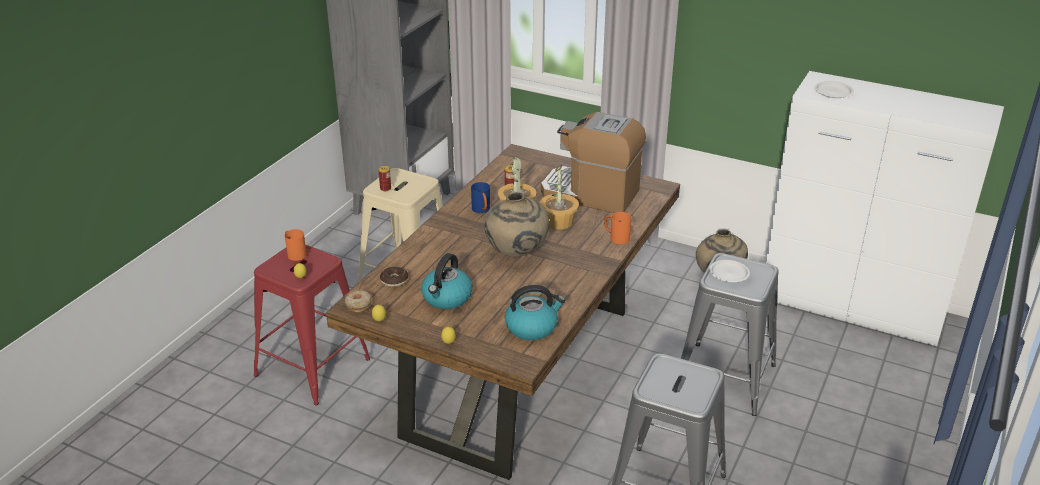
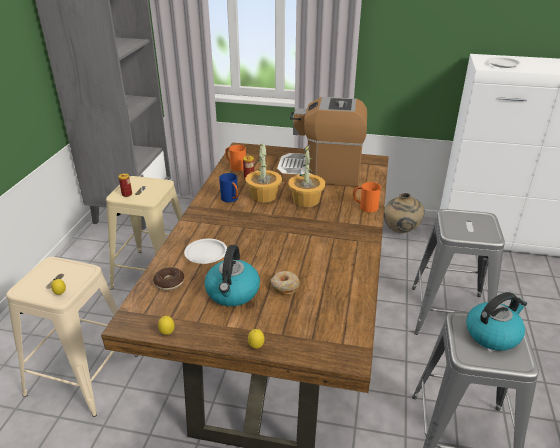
camera: 15 degrees left, 0 degrees up
red stool [254,245,370,405] -> beige stool [6,257,138,417]
orange mug [284,229,307,261] -> orange mug moved to [225,145,246,171]
donut [345,290,372,312] -> donut moved to [271,271,300,295]
beige vase [485,192,549,257] -> none
kettle [505,285,565,340] -> kettle moved to [466,292,527,351]
white plate [709,260,750,282] -> white plate moved to [184,239,227,264]

